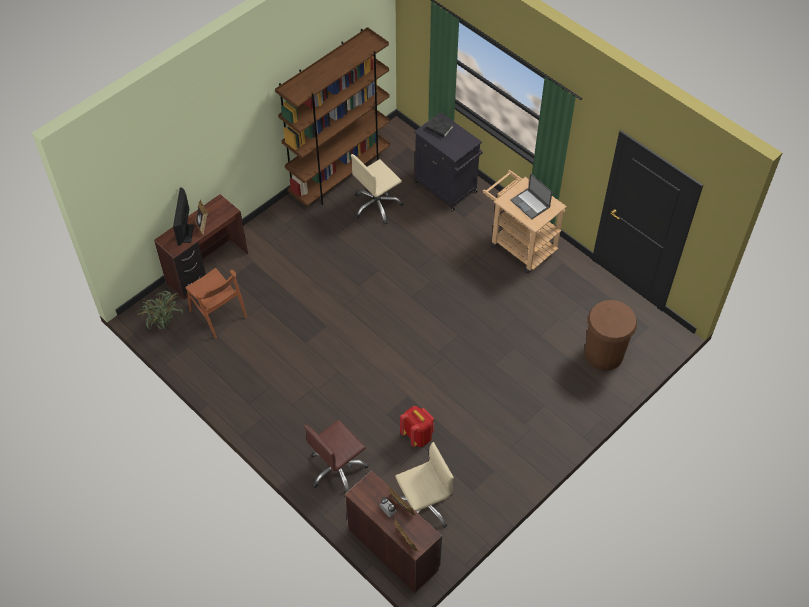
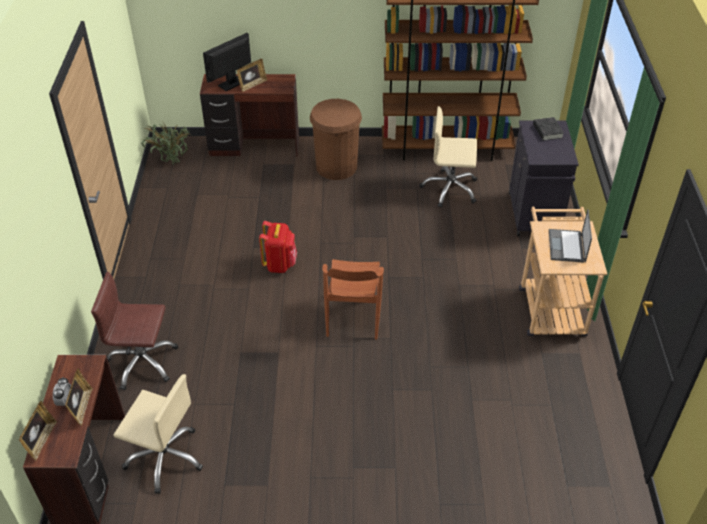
camera: 45 degrees right, 10 degrees down
brown chair [186,268,247,339] -> brown chair moved to [322,259,384,340]
red backpack [400,406,434,447] -> red backpack moved to [259,221,297,273]
brown trash can [585,300,637,371] -> brown trash can moved to [310,99,362,180]

